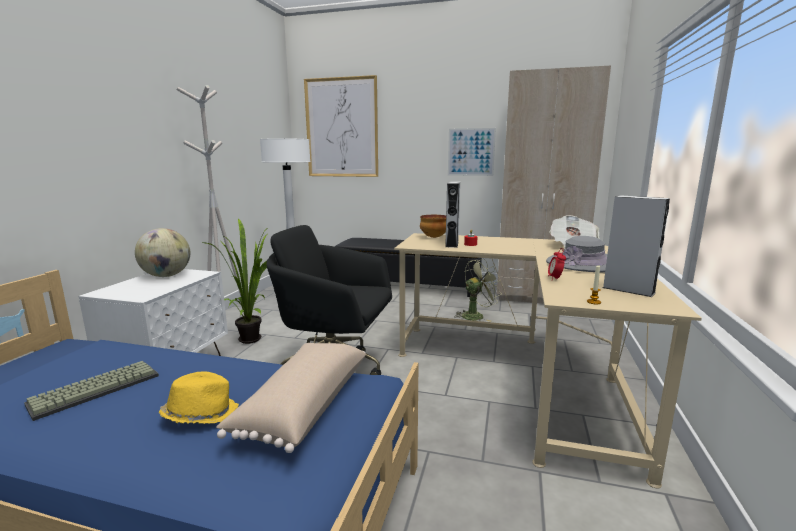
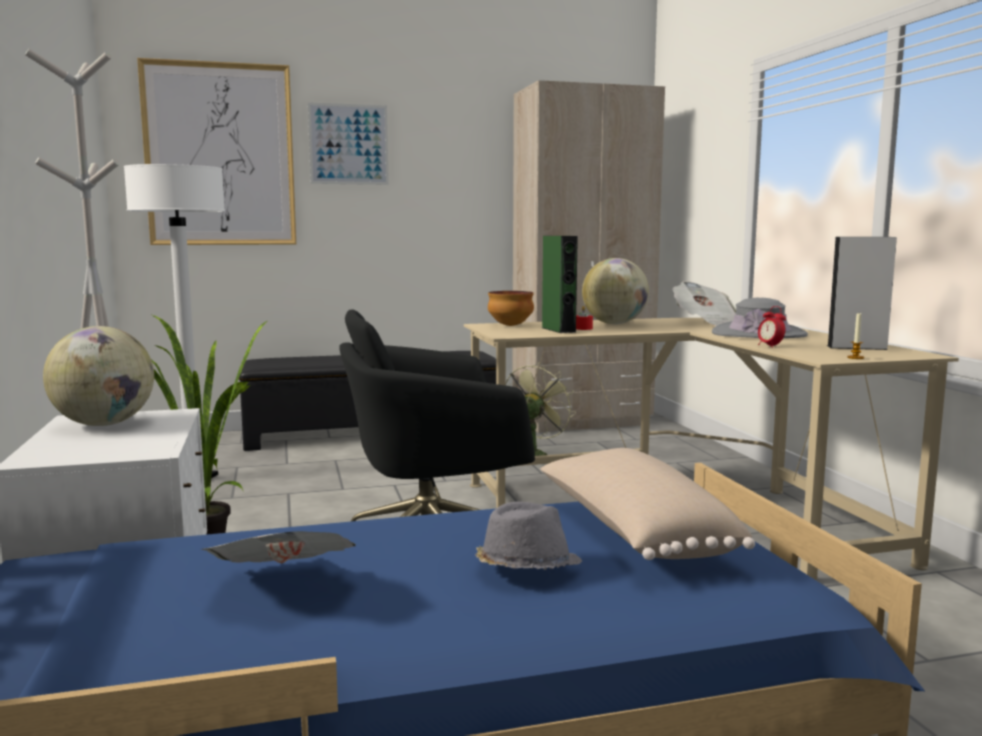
camera: 30 degrees left, 5 degrees down
keyboard [24,361,159,421] -> newspaper [201,531,356,563]
yellow hat [159,372,239,424] -> grey hat [475,502,582,570]
grey speaker [445,182,460,248] -> green speaker [542,236,578,333]
picture [448,128,496,176] -> picture moved to [308,102,389,185]
none -> globe [582,258,649,324]

